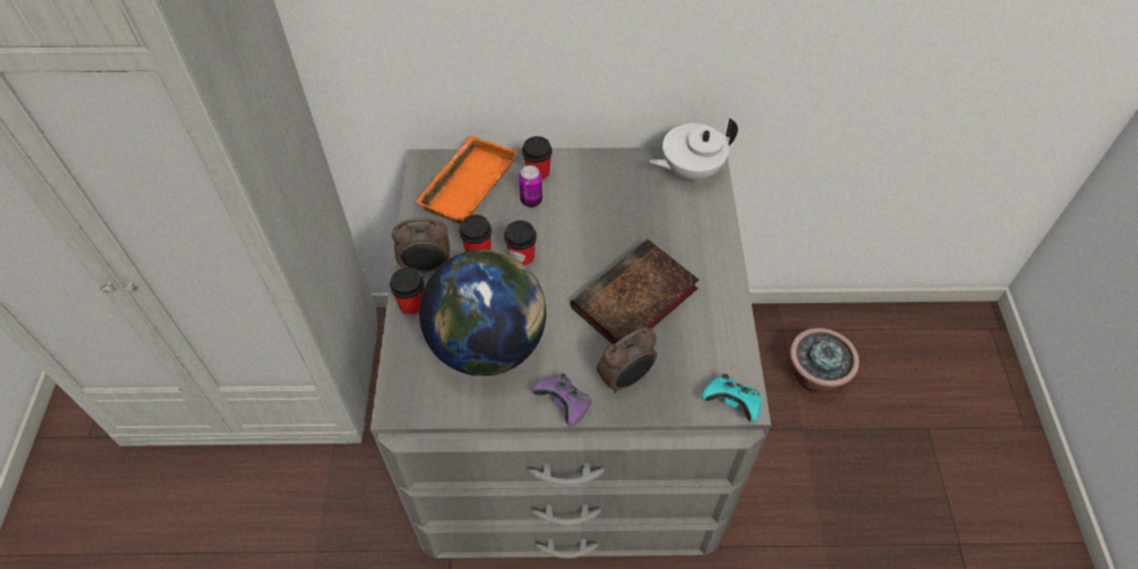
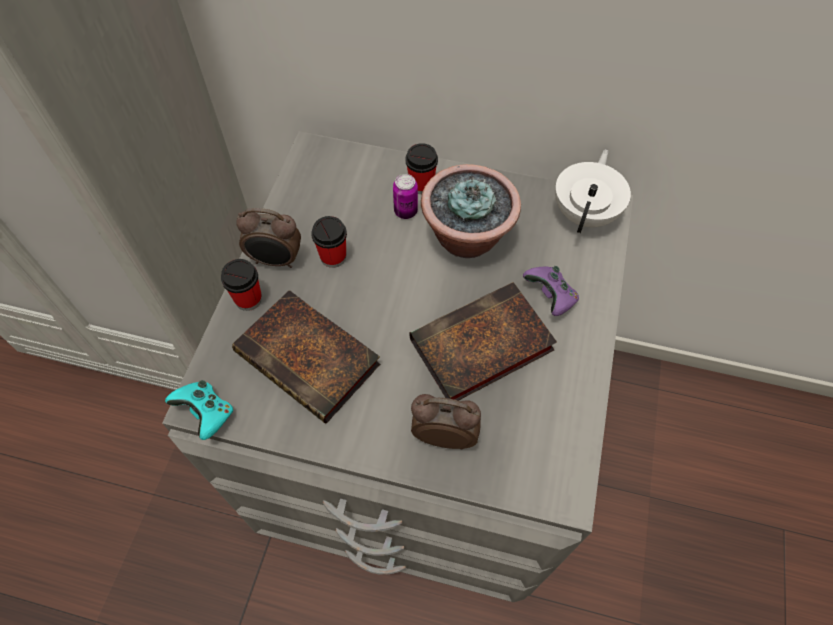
camera: 15 degrees right, 5 degrees up
orange tray [415,135,517,225] -> none
globe [419,250,546,376] -> book [232,290,380,423]
cup [504,220,537,268] -> none
purple game controller [532,373,592,426] -> purple game controller moved to [523,266,579,316]
alarm clock [597,327,657,394] -> alarm clock turned 150 degrees counterclockwise [411,394,481,450]
white teapot [649,118,738,181] -> white teapot turned 120 degrees clockwise [555,149,631,233]
turquoise game controller [702,373,761,422] -> turquoise game controller moved to [165,380,233,440]
potted plant [790,328,859,392] -> potted plant moved to [421,164,521,258]

